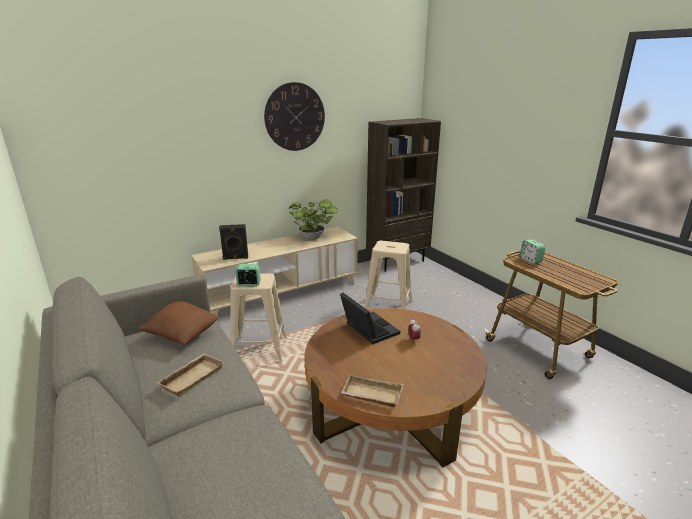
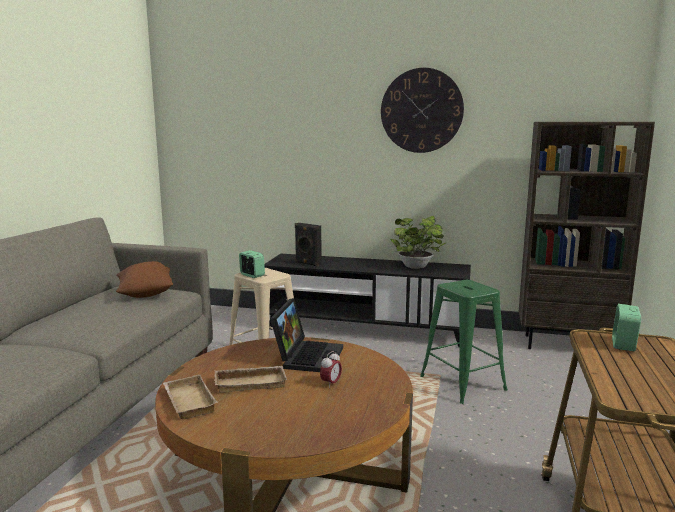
camera: 45 degrees right, 10 degrees down
beige tray [157,353,224,397] -> beige tray moved to [214,366,287,393]
beige tv stand [191,227,358,315] -> black tv stand [264,254,471,347]
beige stool [364,241,413,309] -> green stool [420,280,508,404]

